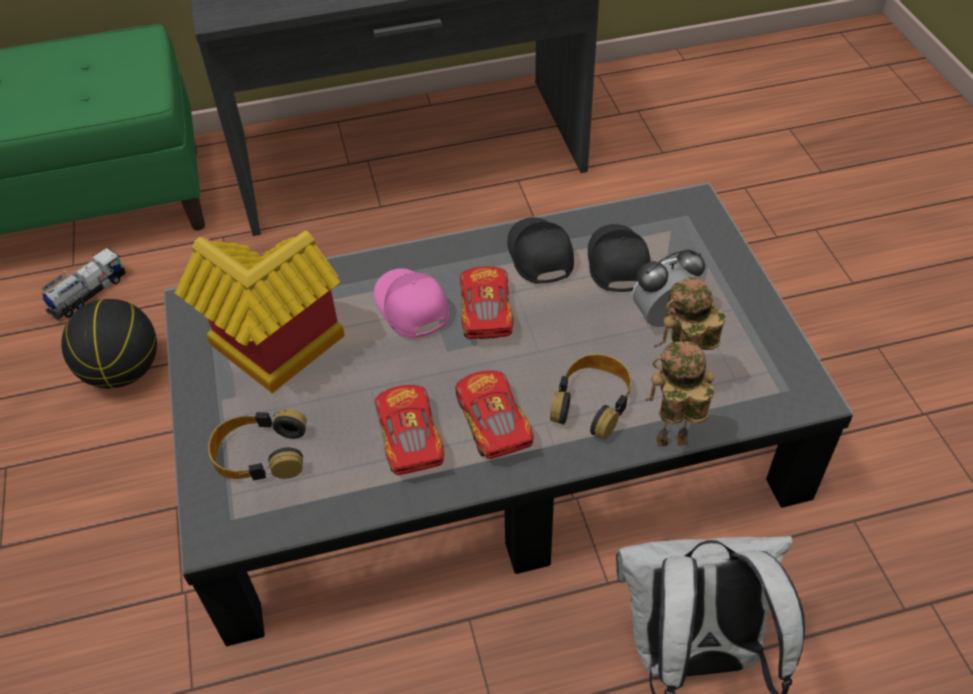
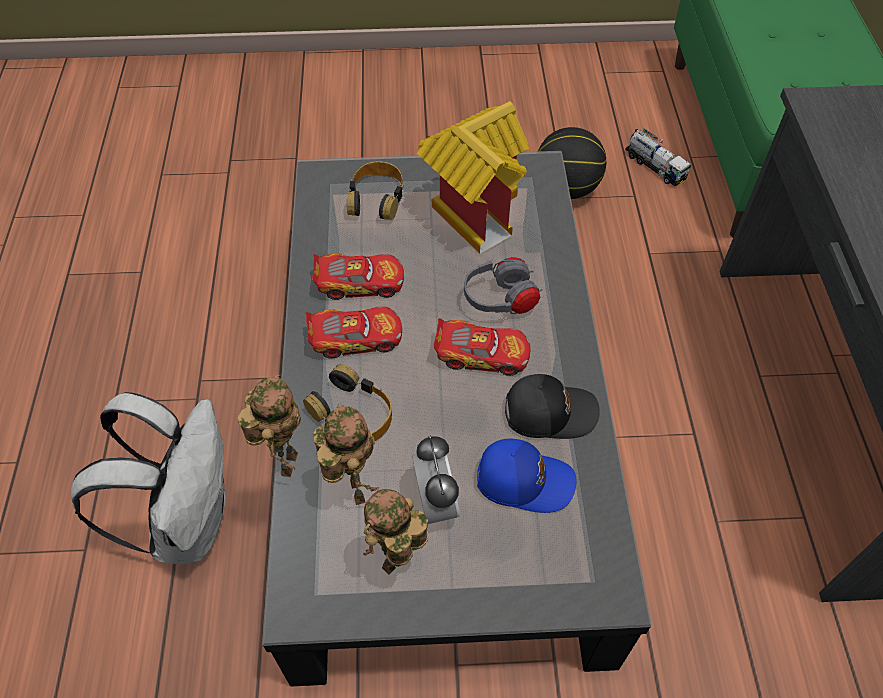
camera: 100 degrees right, 5 degrees up
pink cap [374,268,449,339] -> grey headphones [464,257,543,314]
black cap [588,224,651,292] -> blue cap [477,439,576,513]
none -> toy robot [363,489,428,575]

